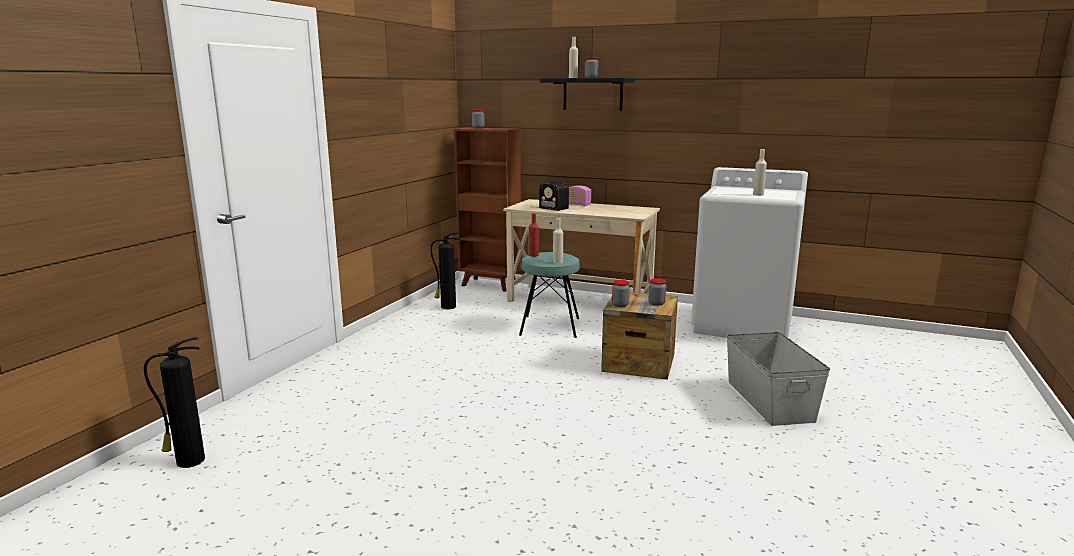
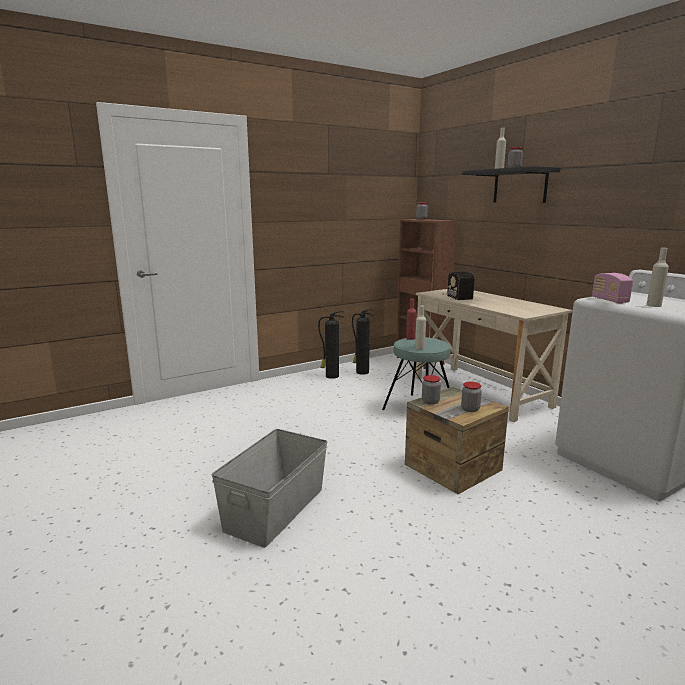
camera: 35 degrees right, 0 degrees up
fire extinguisher [144,337,205,468] -> fire extinguisher moved to [318,311,344,379]
radio [569,185,591,206] -> radio moved to [592,273,633,304]
grey storage box [726,332,830,426] -> grey storage box moved to [212,429,328,548]

